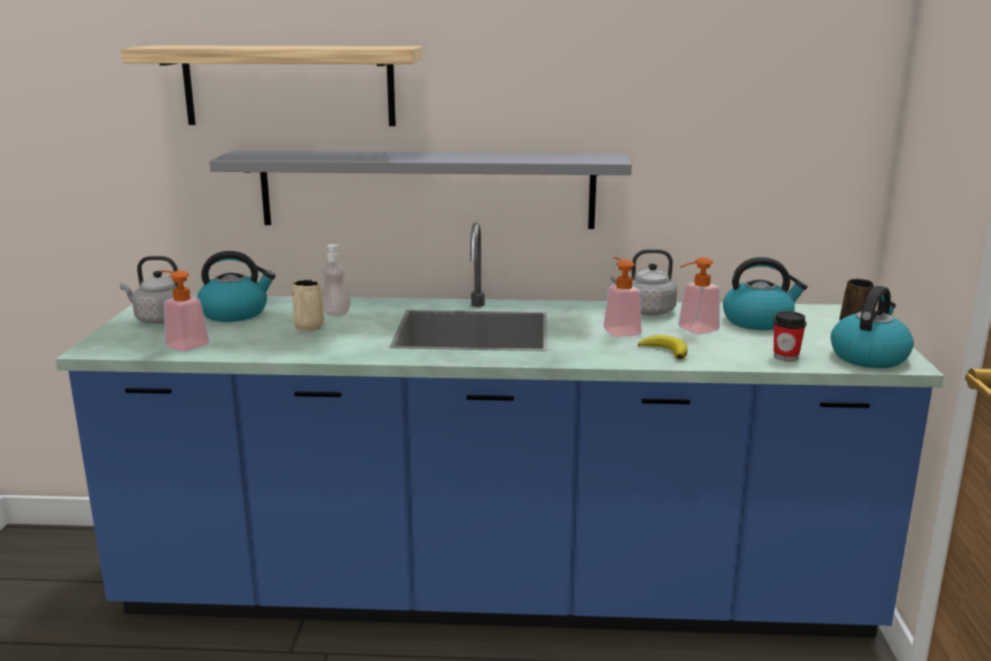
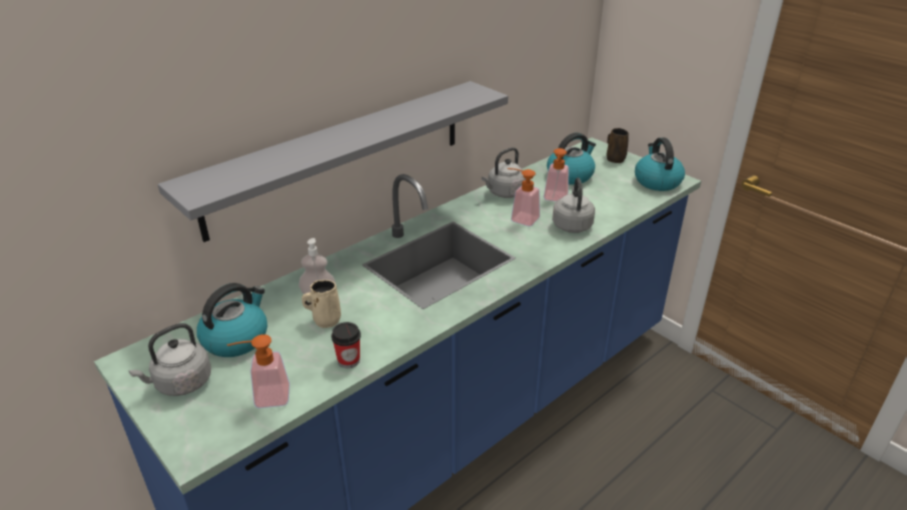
camera: 45 degrees left, 15 degrees up
shelf [121,45,423,126] -> none
banana [638,335,688,360] -> grey kettle [552,178,595,233]
cup [773,311,806,361] -> cup moved to [331,322,361,368]

